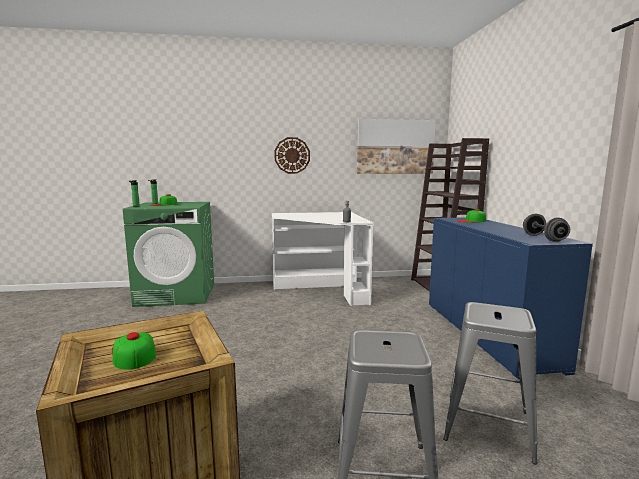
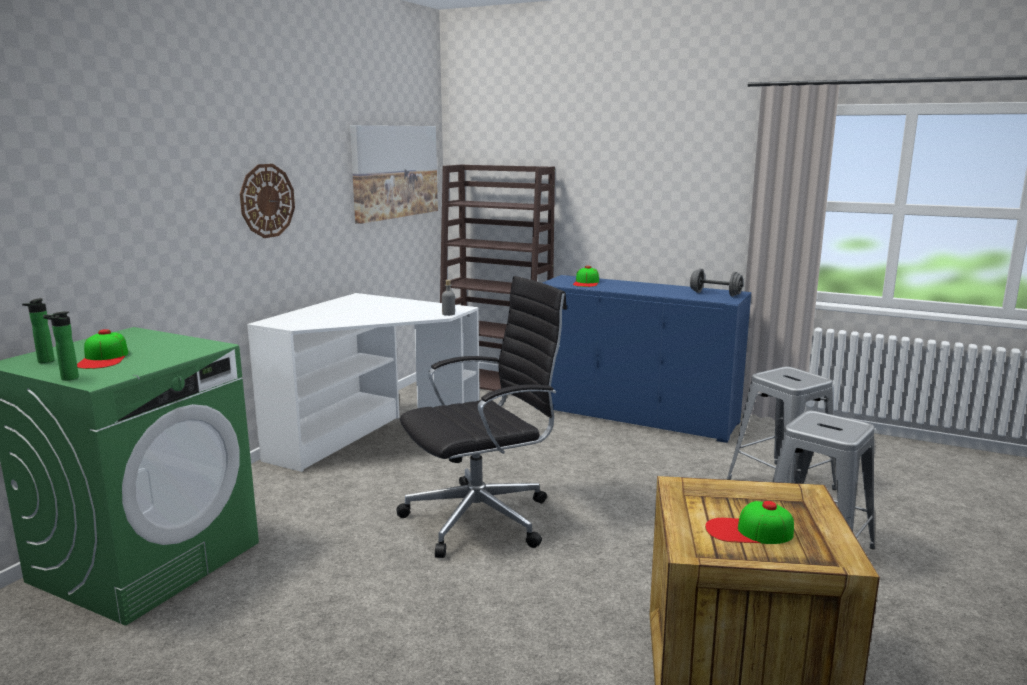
camera: 55 degrees left, 5 degrees up
none -> black office chair [397,276,567,558]

